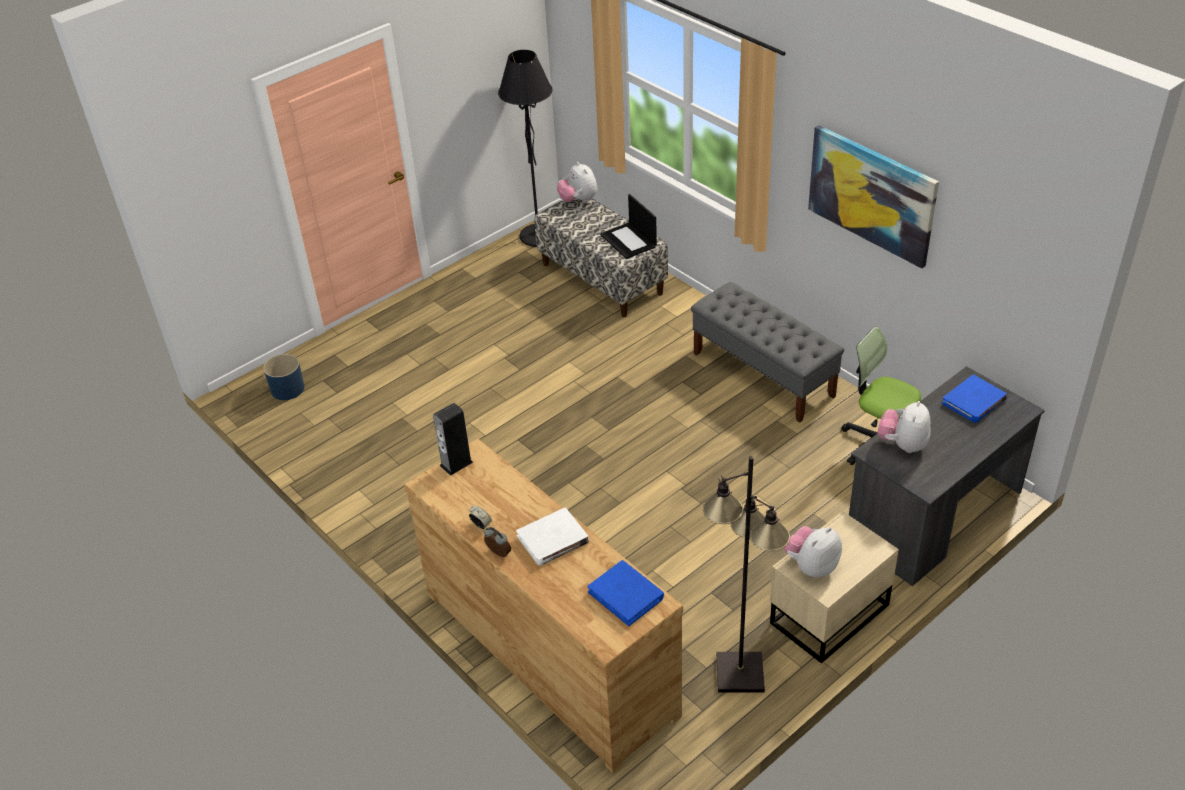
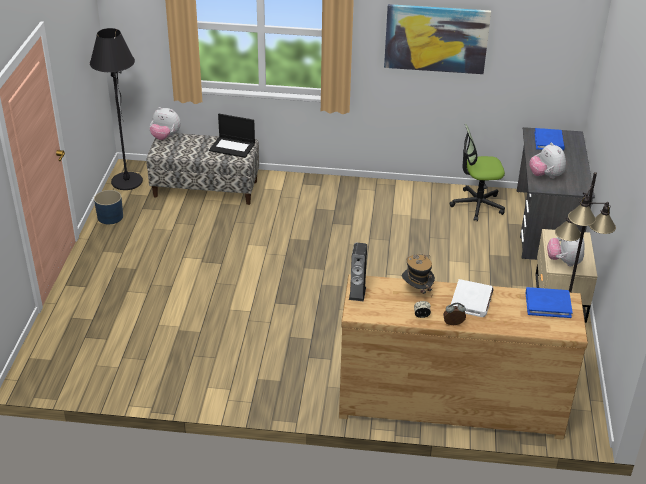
camera: 45 degrees left, 5 degrees down
blue planter [263,354,304,400] -> blue planter moved to [94,190,123,224]
grey bench [691,282,844,423] -> none
none -> hat [402,254,435,298]

